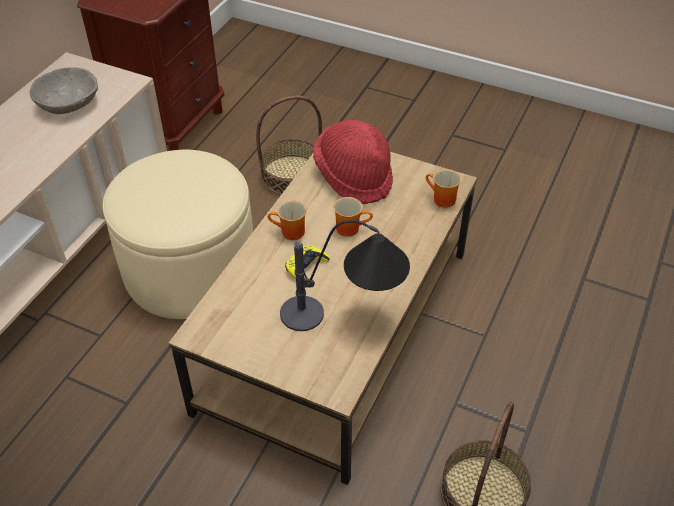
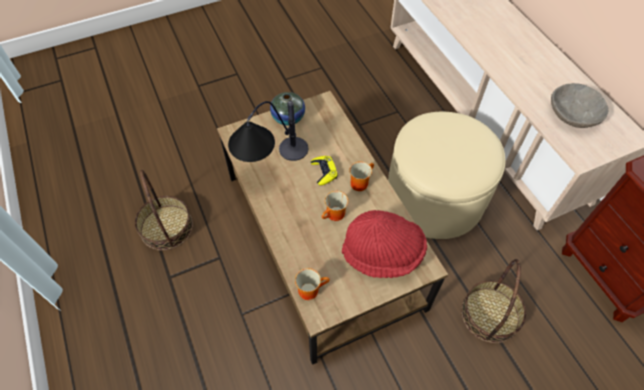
camera: 130 degrees right, 10 degrees up
none -> vase [270,92,305,125]

